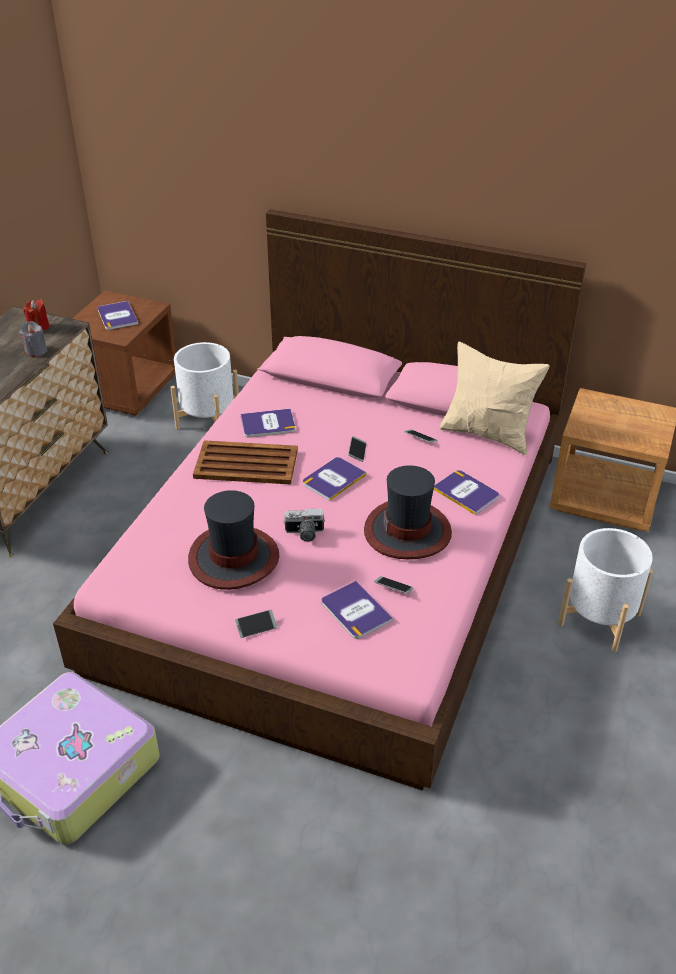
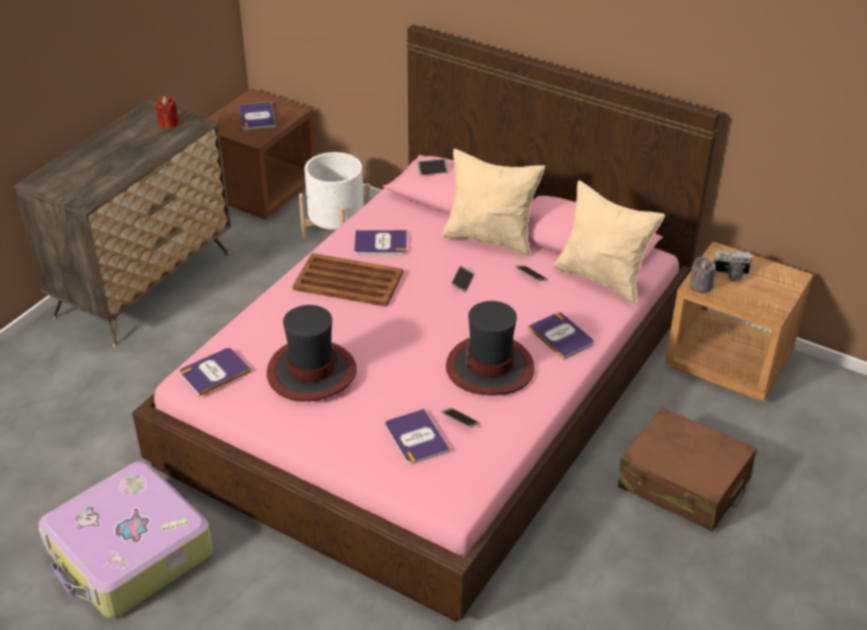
camera: 10 degrees right, 0 degrees up
grey candle [20,321,47,357] -> grey candle moved to [690,256,716,293]
phone [235,610,277,638] -> phone moved to [417,159,449,175]
camera [284,509,325,542] -> camera moved to [713,251,752,281]
book [303,457,367,501] -> book moved to [180,348,252,396]
white planter [558,528,653,652] -> brown suitcase [618,407,757,532]
none -> beige pillow [441,149,545,257]

